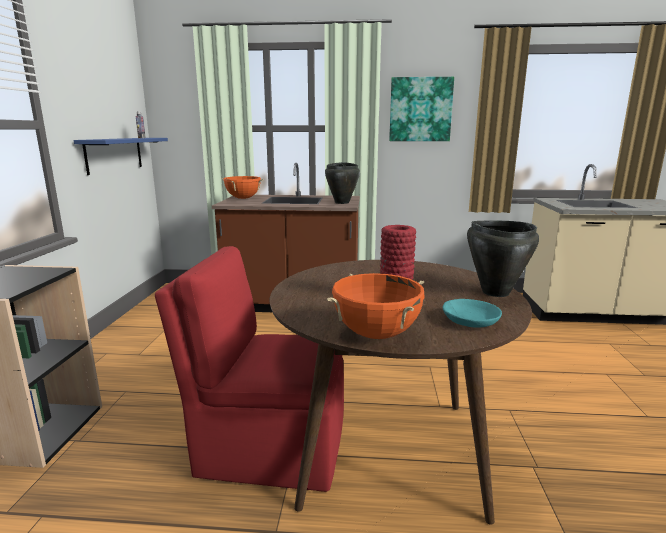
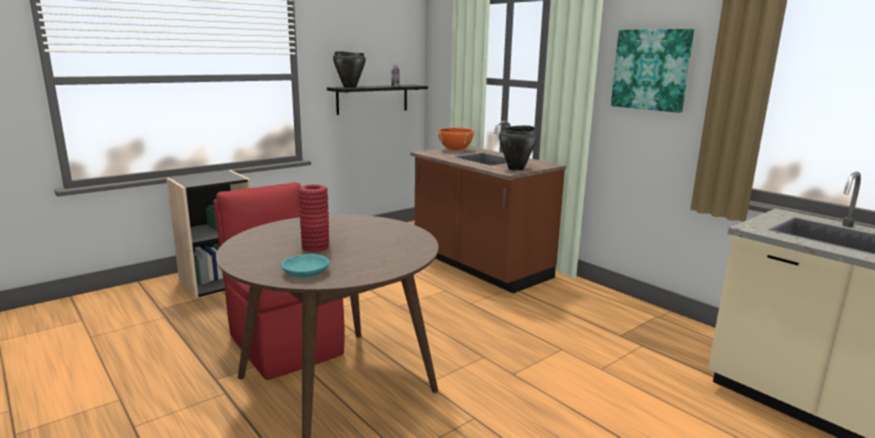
camera: 45 degrees right, 0 degrees up
blue shelf [74,138,168,175] -> black shelf [327,85,428,115]
orange cooking pot [327,273,425,339] -> none
black cooking pot [467,221,539,297] -> black cooking pot moved to [333,51,366,88]

